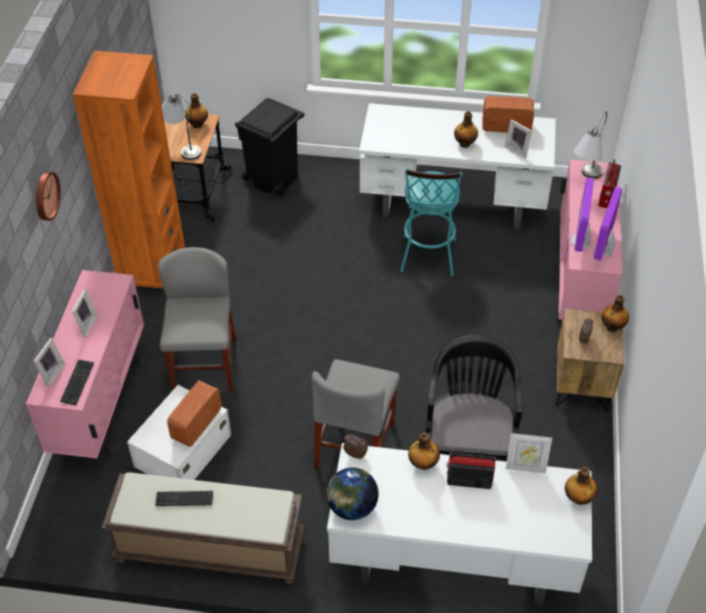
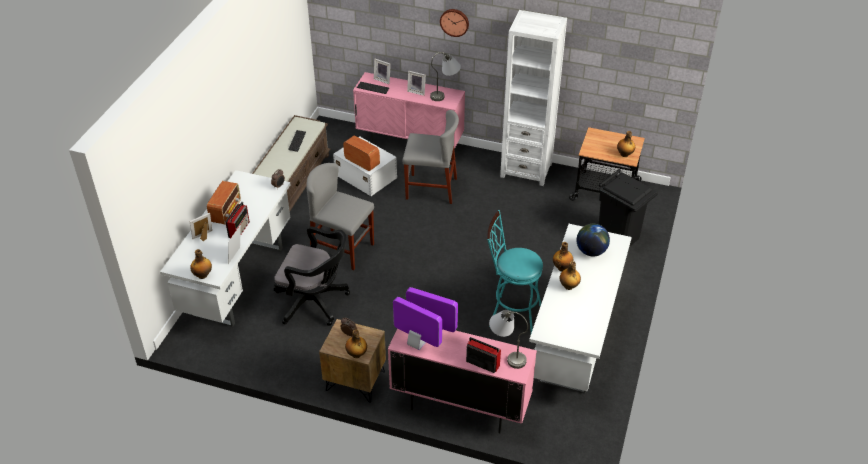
camera: 100 degrees right, 5 degrees down
orange bookcase [73,51,185,293] -> white bookcase [500,10,567,186]
grey table lamp [162,94,201,160] -> grey table lamp moved to [430,52,461,101]
globe [326,468,379,520] -> globe moved to [577,224,610,256]
bottle [408,433,440,470] -> bottle moved to [553,242,573,271]
radio [483,96,534,133] -> radio moved to [207,181,241,224]
picture frame [504,119,532,159] -> picture frame moved to [189,213,212,241]

